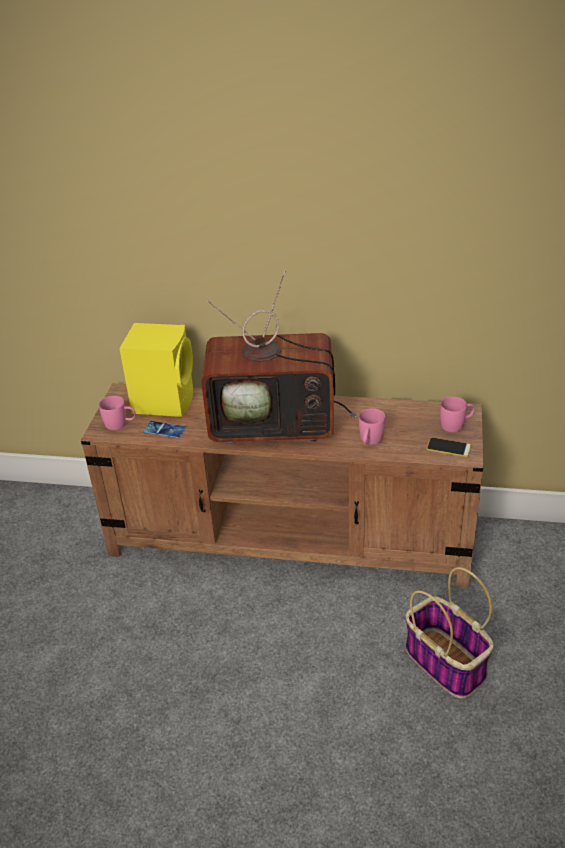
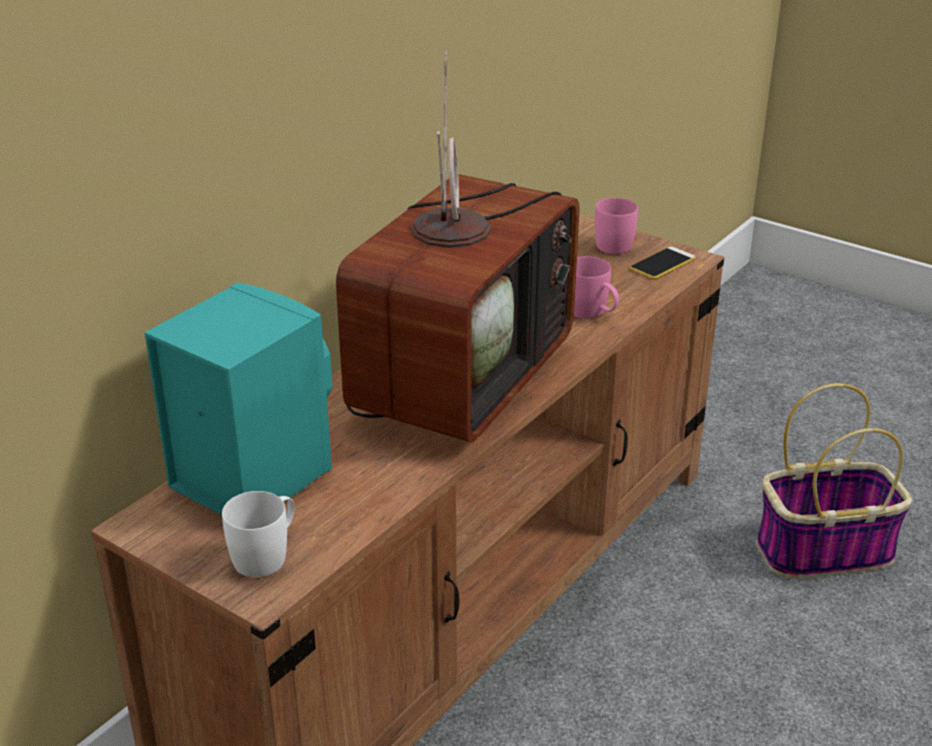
camera: 65 degrees left, 5 degrees down
pink mug [99,396,136,430] -> white mug [222,491,294,577]
yellow speaker [119,323,193,417] -> turquoise speaker [144,282,333,515]
phone [143,421,186,438] -> none

